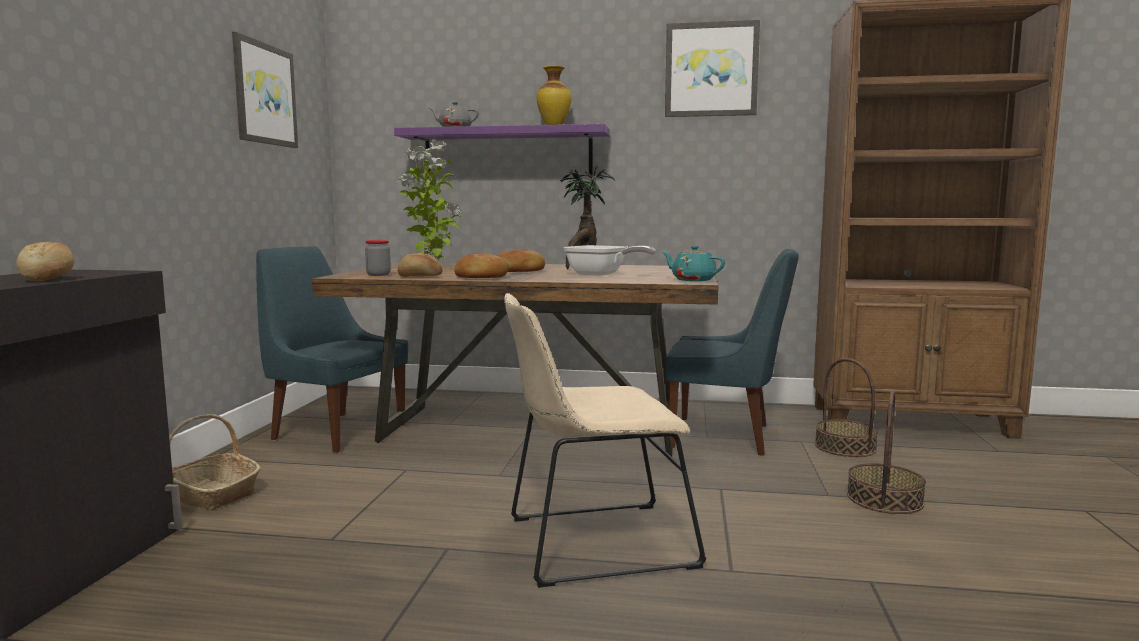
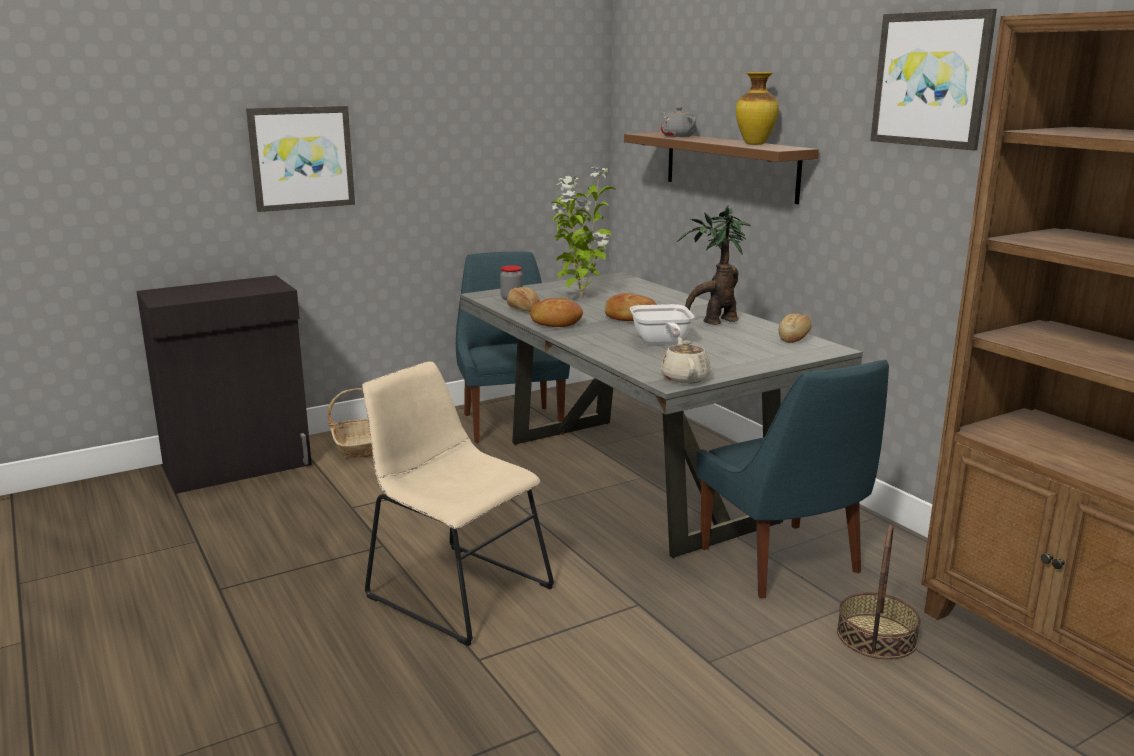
camera: 50 degrees right, 10 degrees up
bread [16,242,75,282] -> bread moved to [779,314,812,343]
picture [232,32,298,148] -> picture moved to [246,106,355,212]
brown dining table [312,262,719,457] -> grey dining table [460,272,863,558]
purple shelf [394,124,610,175] -> brown shelf [624,132,819,204]
turquoise teapot [662,246,725,281] -> beige teapot [661,337,710,384]
basket [847,391,926,514] -> none

